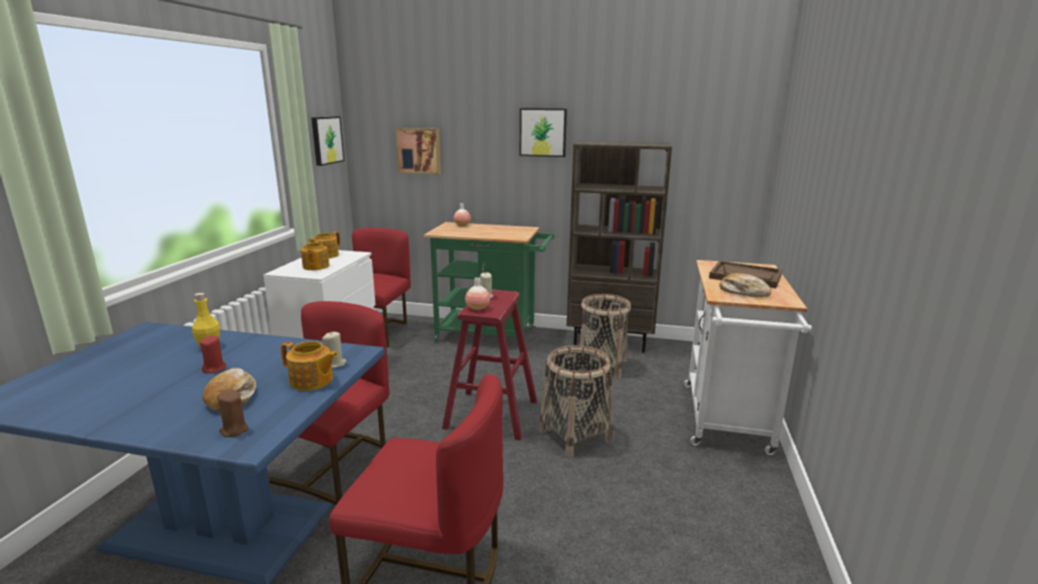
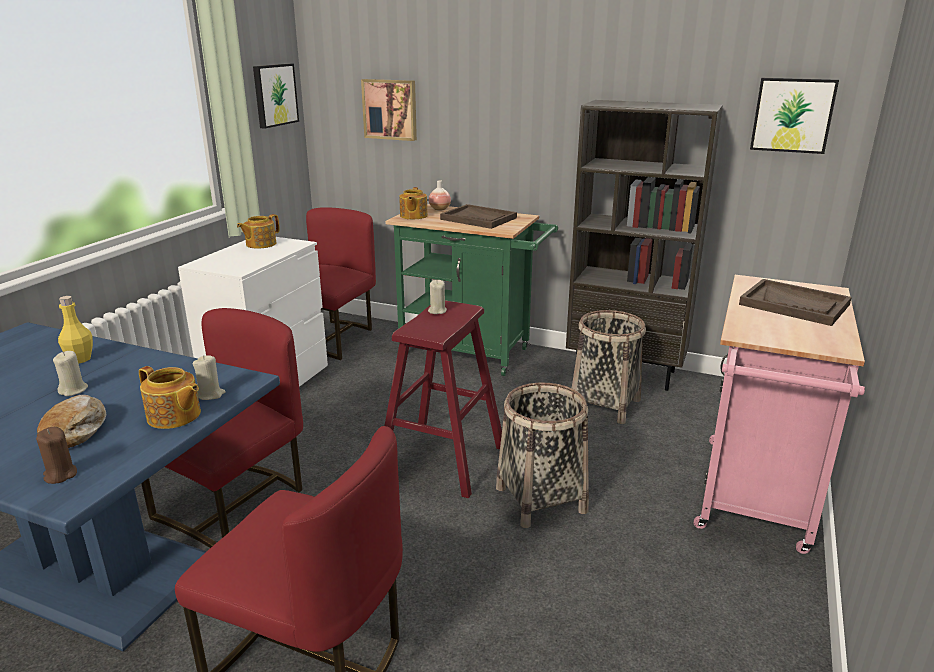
camera: 10 degrees right, 5 degrees up
red candle [200,335,226,373] -> beige candle [53,351,88,396]
teapot [301,240,329,270] -> teapot moved to [399,187,428,219]
vase [465,277,490,310] -> none
picture [520,108,567,157] -> picture moved to [750,78,839,154]
white cart [684,260,812,455] -> pink cart [694,275,865,554]
bread [720,273,771,297] -> none
none -> brown tray [440,204,517,229]

